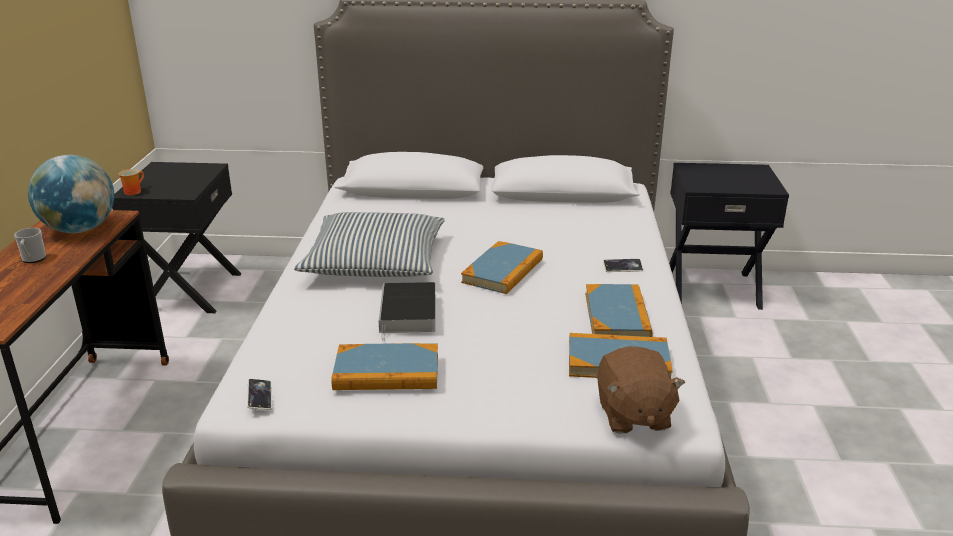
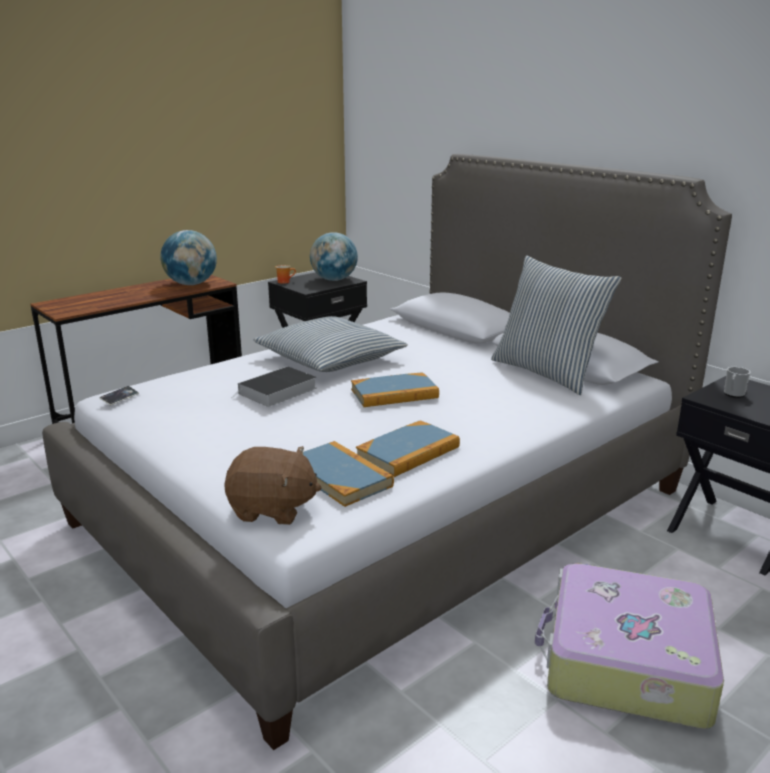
camera: 45 degrees right, 5 degrees down
mug [14,228,46,263] -> mug moved to [724,367,751,398]
book [331,343,438,390] -> none
brown plush toy [597,346,685,434] -> brown plush toy turned 120 degrees counterclockwise [224,446,322,525]
phone [603,259,643,272] -> none
none -> globe [310,232,358,281]
none -> pillow [491,255,621,395]
none -> suitcase [535,564,724,729]

